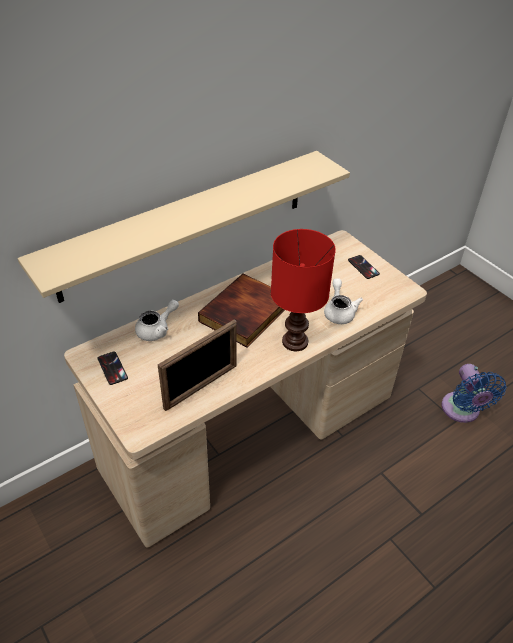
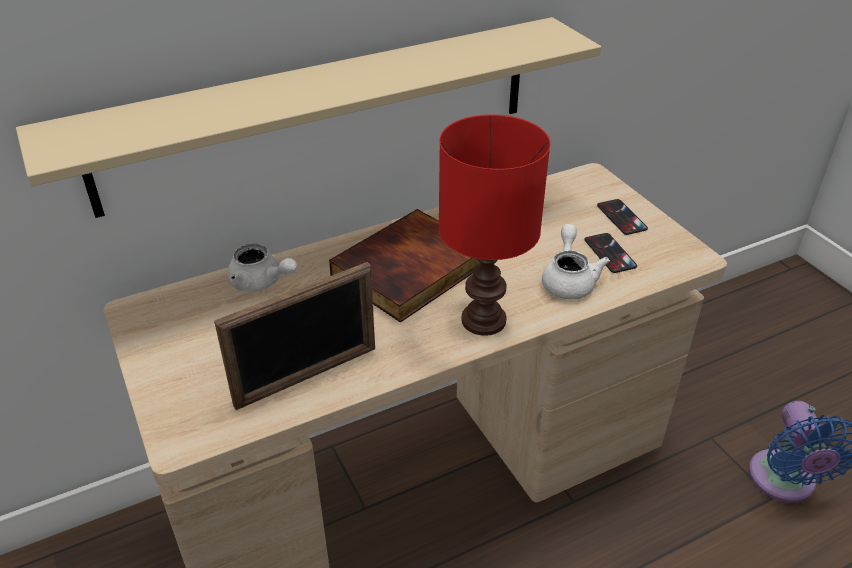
camera: 10 degrees right, 5 degrees down
phone [97,351,128,385] -> phone moved to [585,233,637,273]
white teapot [135,300,179,341] -> white teapot turned 60 degrees clockwise [227,244,297,292]

